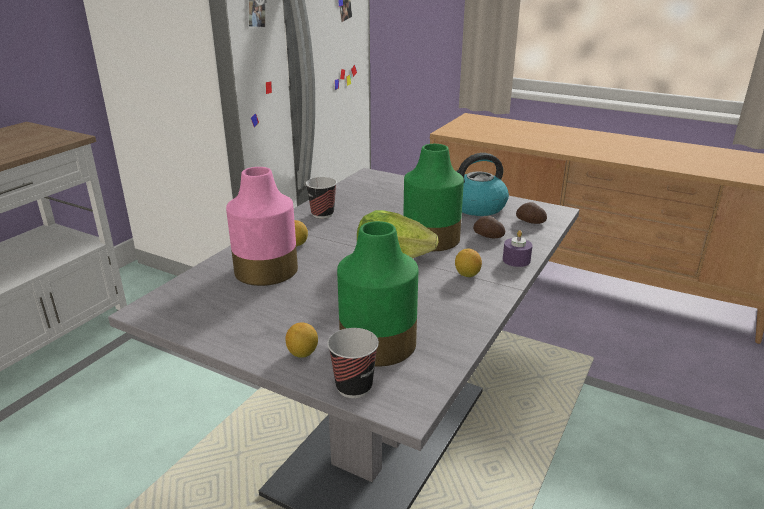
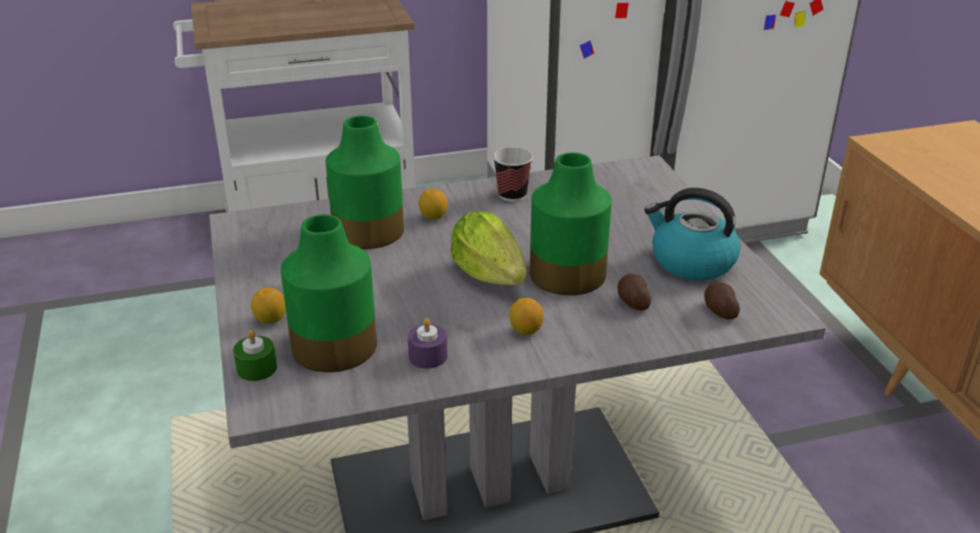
camera: 45 degrees right, 5 degrees up
pink vase [226,167,298,286] -> green vase [326,116,404,249]
cup [327,328,379,398] -> green candle [233,330,277,381]
purple candle [503,230,533,267] -> purple candle moved to [408,318,448,369]

